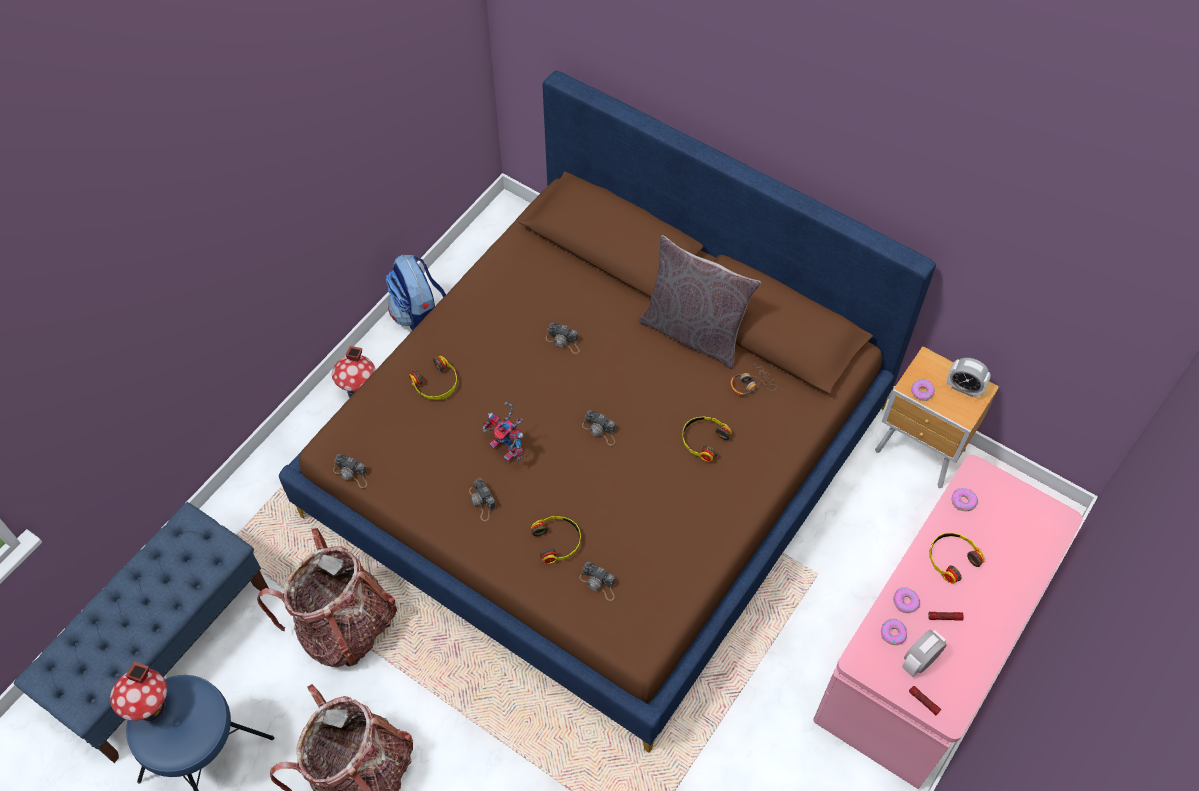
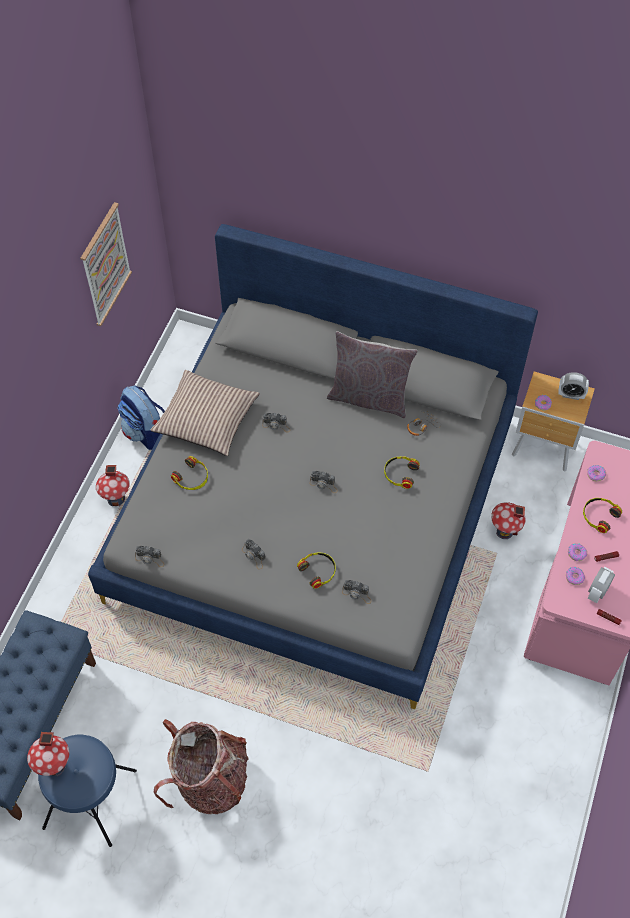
camera: 15 degrees left, 0 degrees up
backpack [257,528,397,667] -> none
brown bed [279,70,936,753] -> grey bed [88,224,538,709]
toy robot [482,402,523,462] -> none
none -> picture [80,202,132,326]
none -> pillow [151,370,260,456]
none -> toy house [491,502,526,539]

